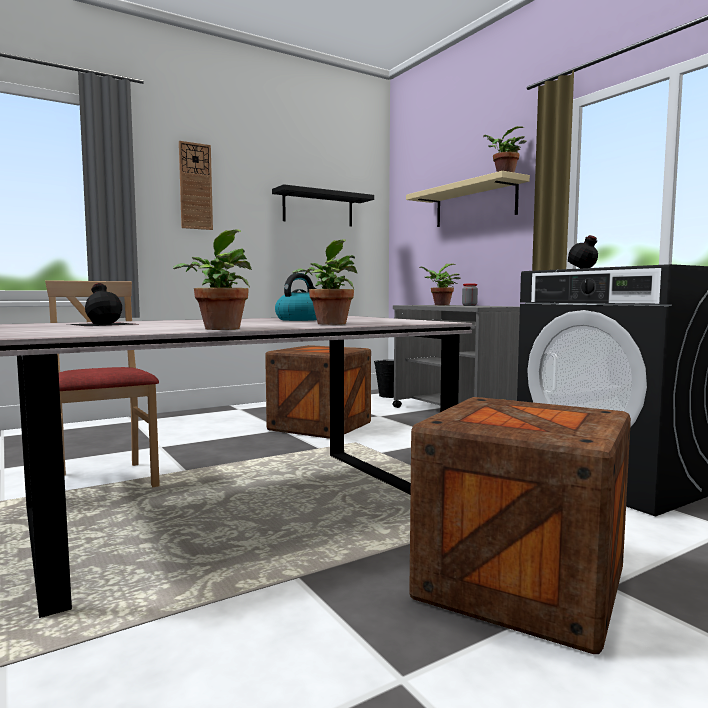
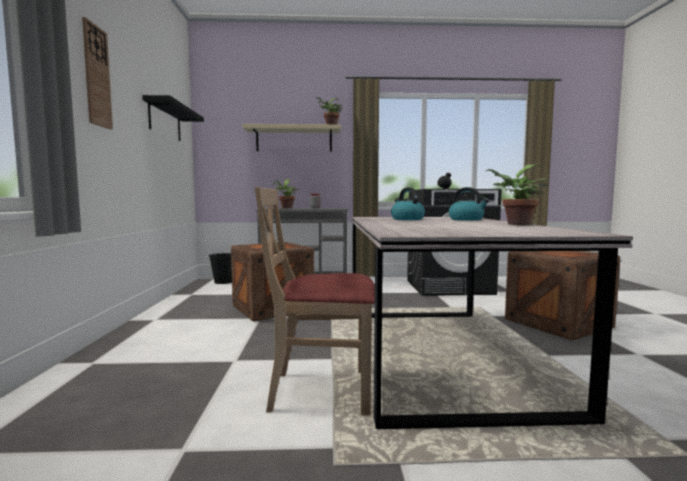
camera: 60 degrees left, 0 degrees up
black bottle [68,283,136,326] -> none
potted plant [292,239,358,325] -> kettle [449,187,489,221]

